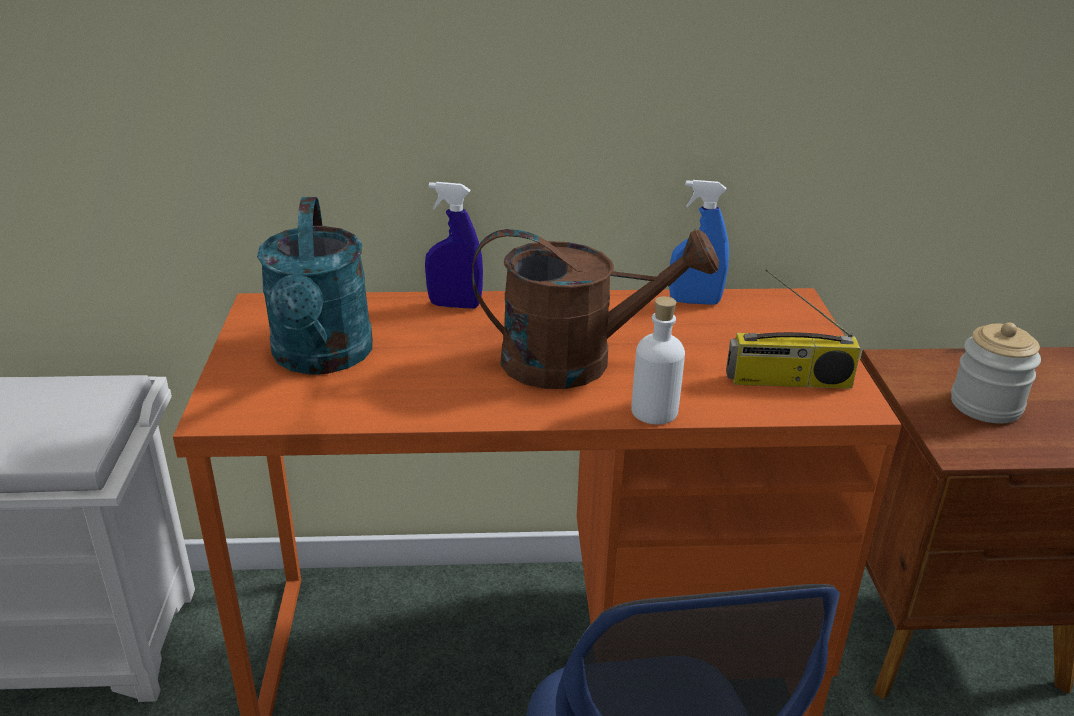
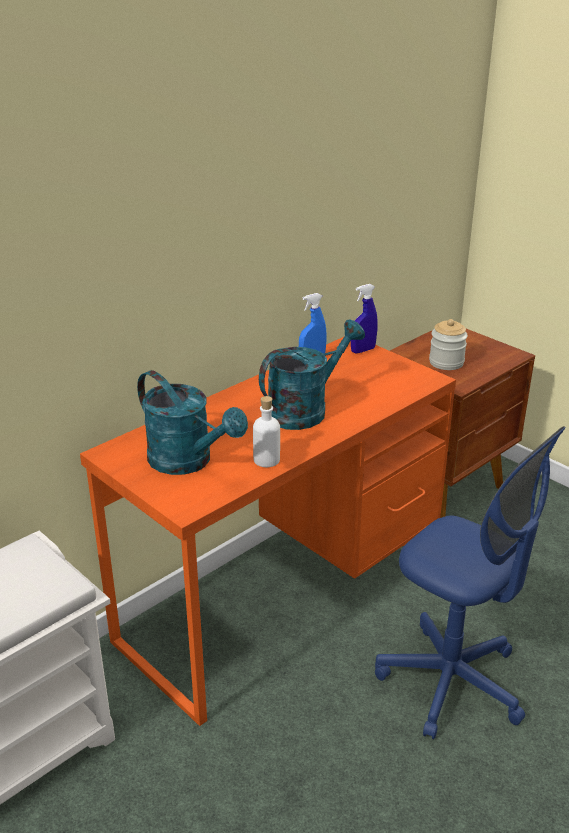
camera: 40 degrees left, 0 degrees up
blue spray bottle [425,182,483,309] -> blue spray bottle moved to [351,284,378,354]
brown watering can [472,229,719,389] -> turquoise watering can [259,320,365,430]
white bottle [631,296,685,425] -> white bottle moved to [253,396,280,467]
radio [726,269,861,389] -> none

